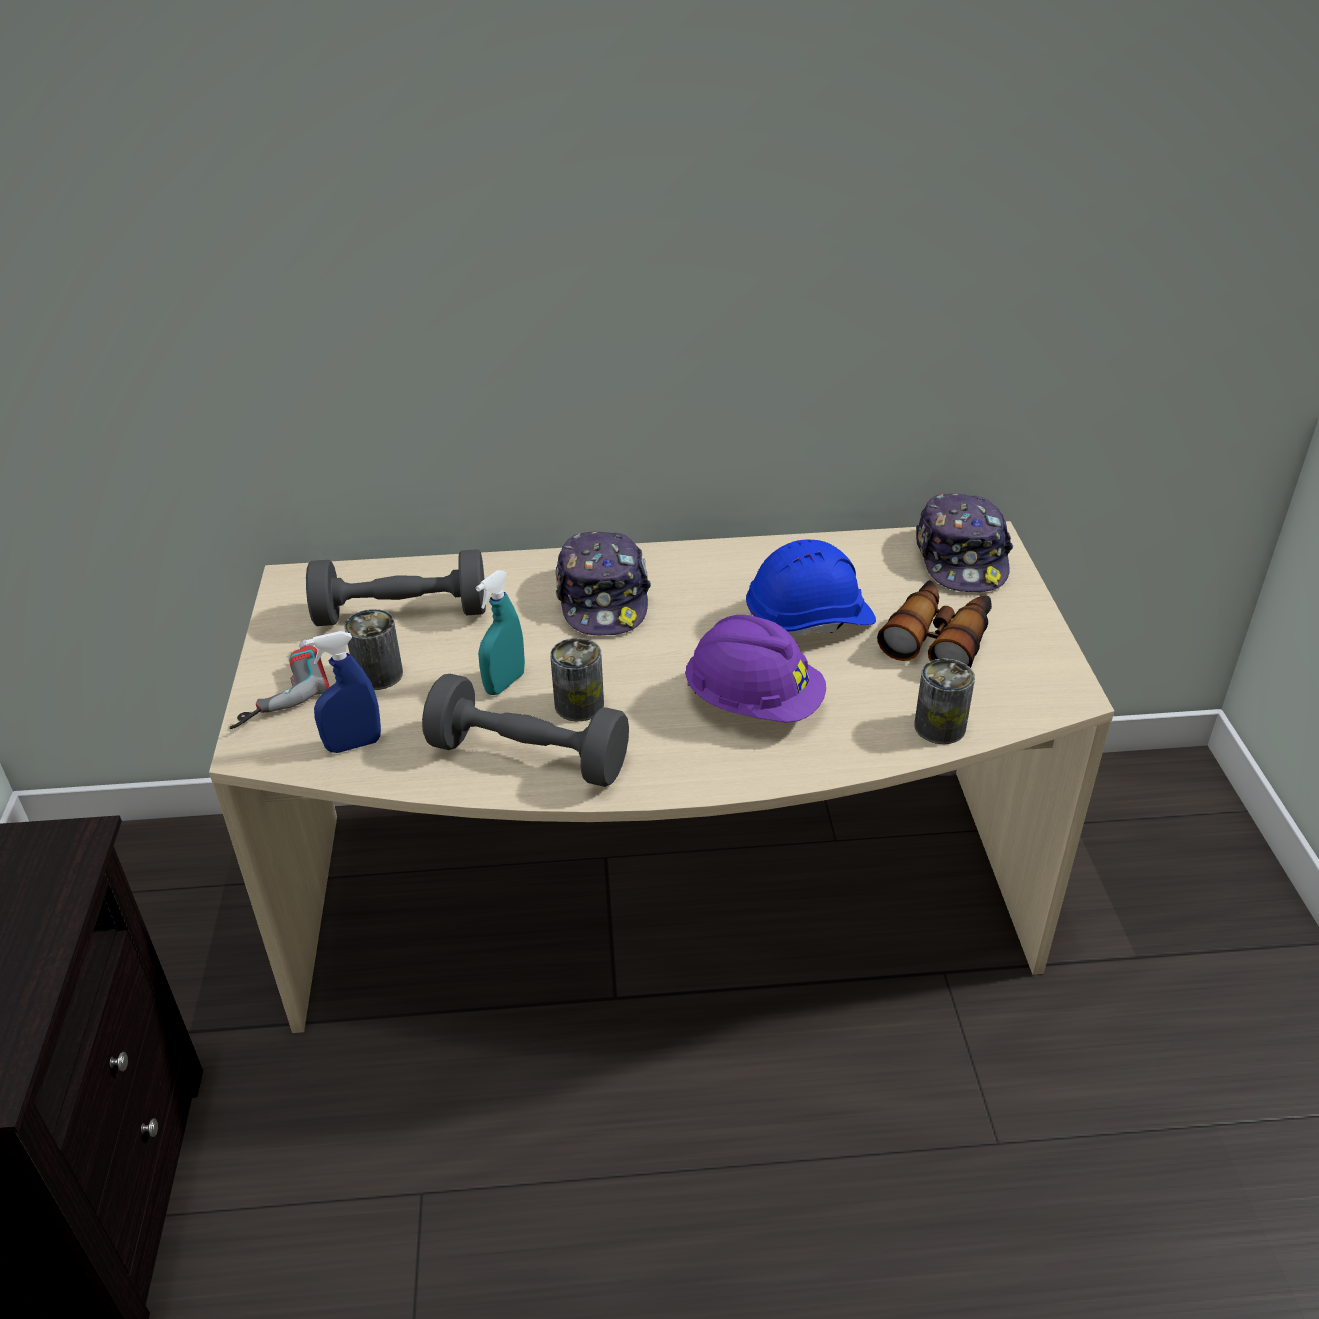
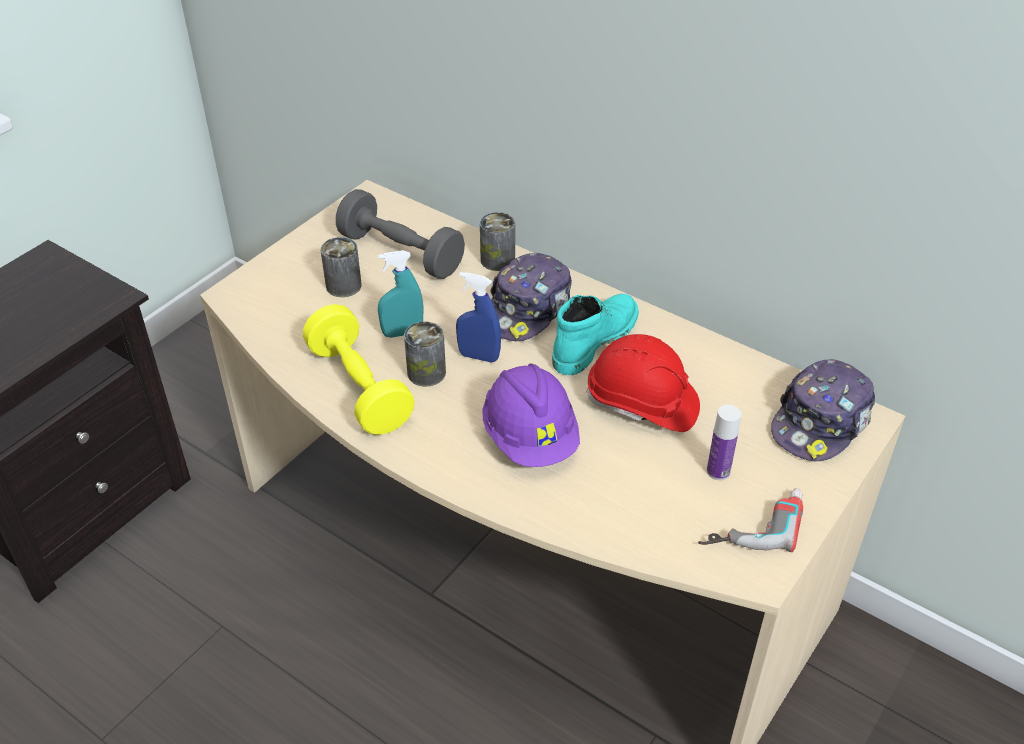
camera: 40 degrees right, 5 degrees up
power drill [230,639,330,729] -> power drill moved to [698,488,803,552]
blue spray bottle [306,631,381,753] -> blue spray bottle moved to [456,272,501,363]
grey dumbbell [422,674,629,787] -> yellow dumbbell [303,304,415,435]
blue hard hat [746,539,876,637] -> red hard hat [586,334,700,432]
binoculars [877,580,992,668] -> bottle [707,404,741,480]
can [914,658,975,744] -> can moved to [480,212,515,271]
none -> turquoise boot [552,294,639,375]

